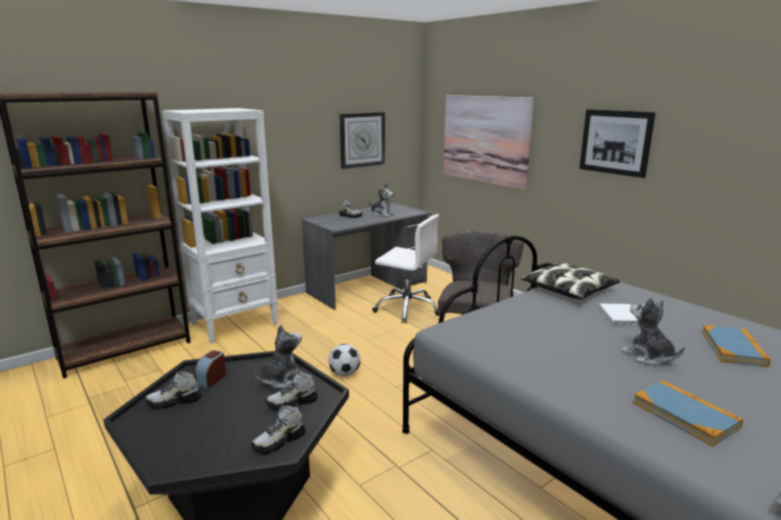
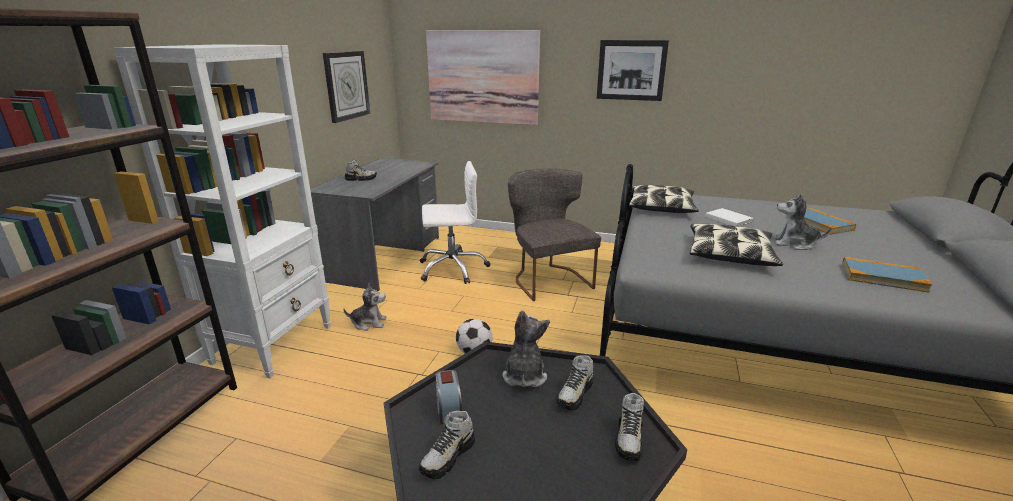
camera: 35 degrees left, 5 degrees up
plush toy [368,183,395,217] -> plush toy moved to [343,282,386,331]
none -> pillow [690,224,783,266]

